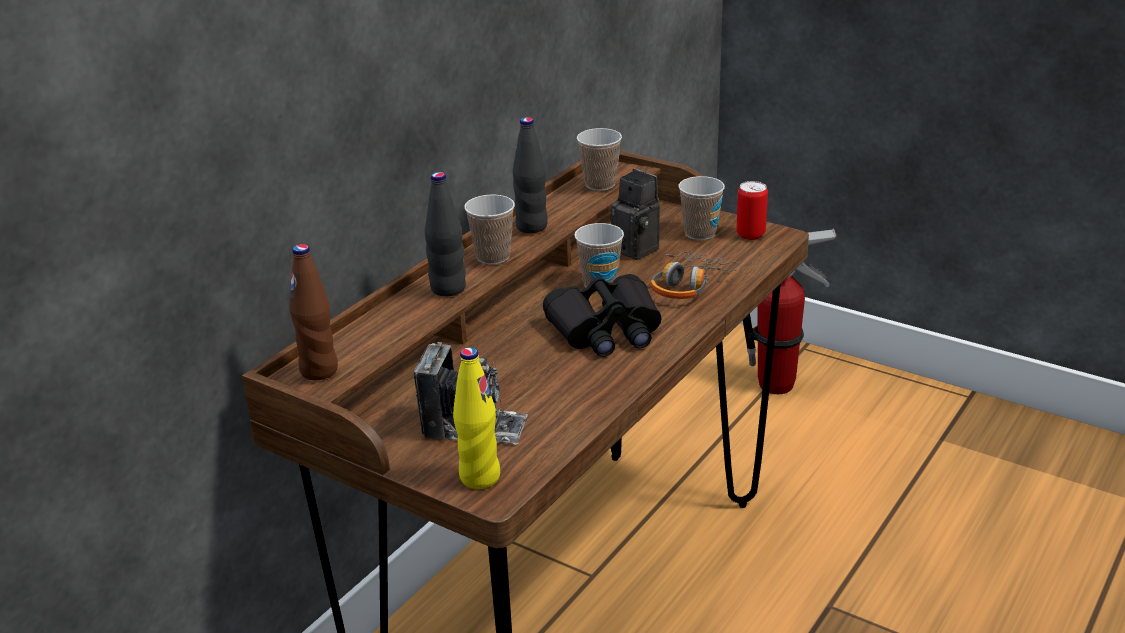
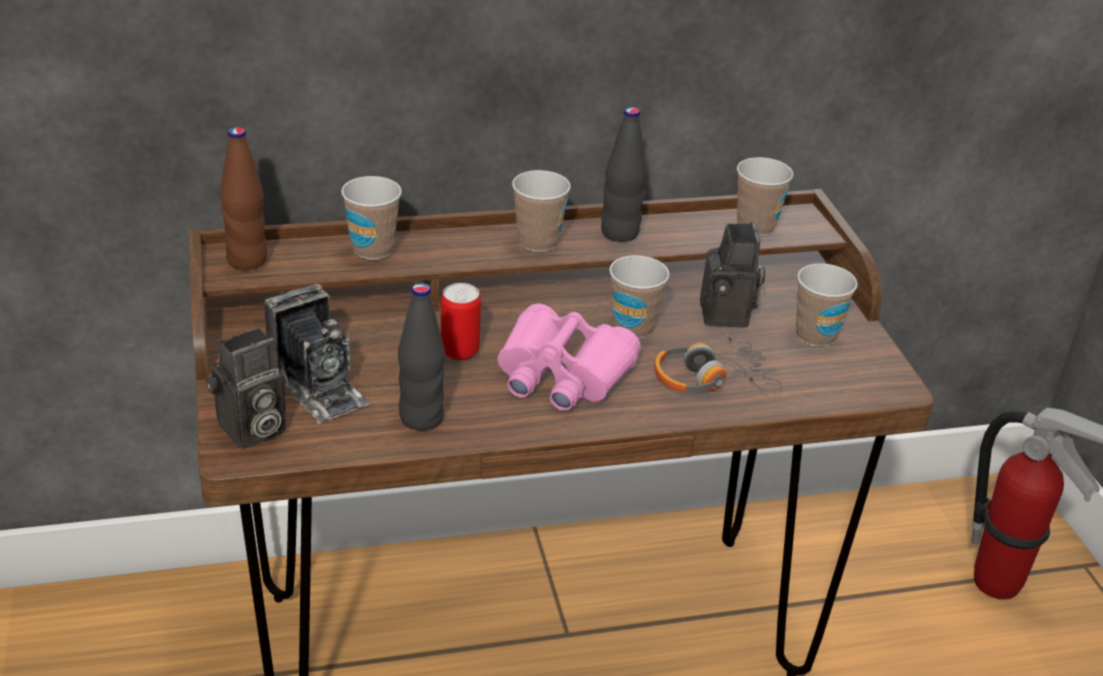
camera: 40 degrees right, 5 degrees up
black bottle [425,172,466,296] -> black bottle moved to [398,283,445,431]
yellow bottle [453,347,500,489] -> camera [206,328,286,449]
black binoculars [543,274,662,357] -> pink binoculars [497,303,641,411]
can [736,181,768,240] -> can moved to [441,283,481,360]
none -> cup [341,176,402,260]

